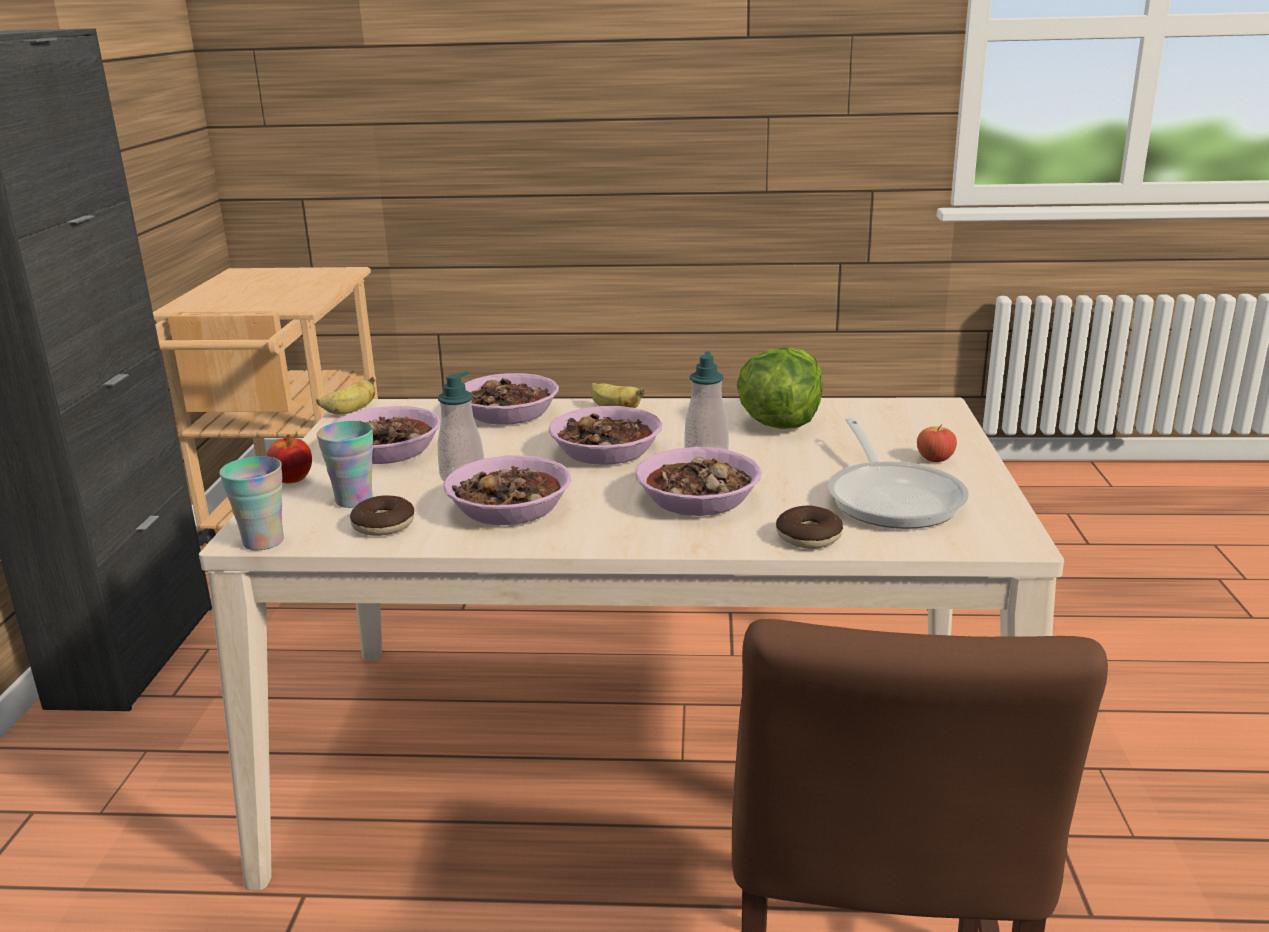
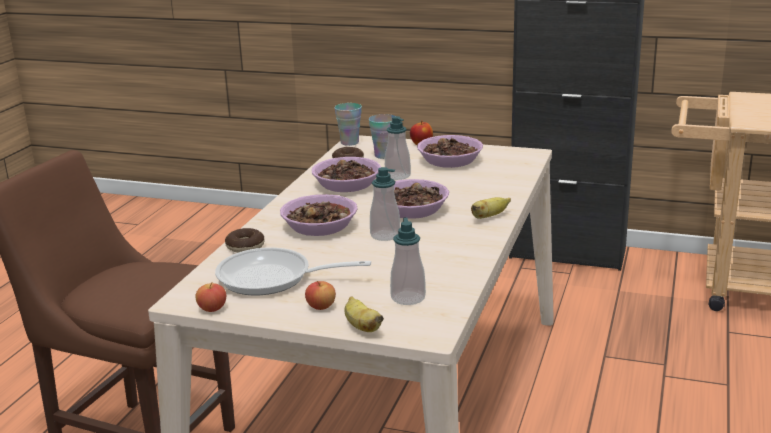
camera: 105 degrees right, 0 degrees up
banana [316,376,375,415] -> banana moved to [345,296,384,332]
bowl [464,373,559,425] -> none
lettuce [737,347,823,429] -> none
none -> apple [195,282,226,312]
none -> soap dispenser [390,217,426,305]

